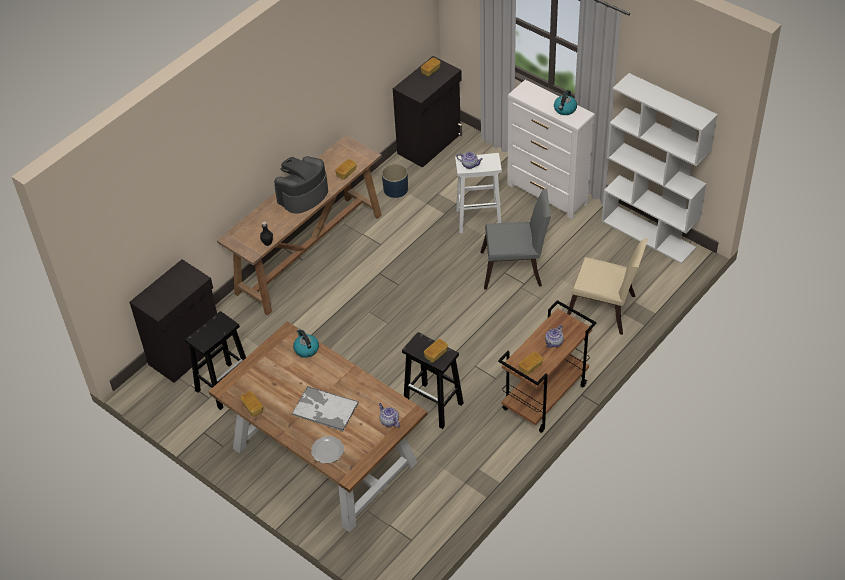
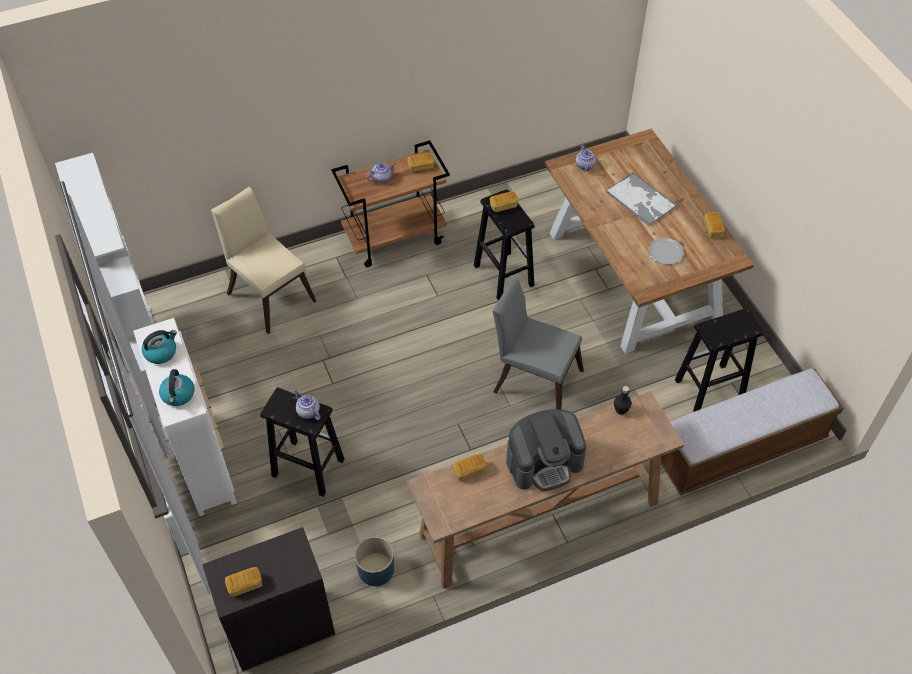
camera: 155 degrees left, 5 degrees up
black cabinet [129,259,217,383] -> bench [661,369,844,495]
kettle [293,329,319,358] -> kettle moved to [159,369,194,406]
plate [311,436,344,463] -> plate moved to [648,238,684,265]
white stool [455,153,502,233] -> black stool [260,387,345,497]
grey chair [480,188,551,290] -> grey chair moved to [493,276,584,410]

